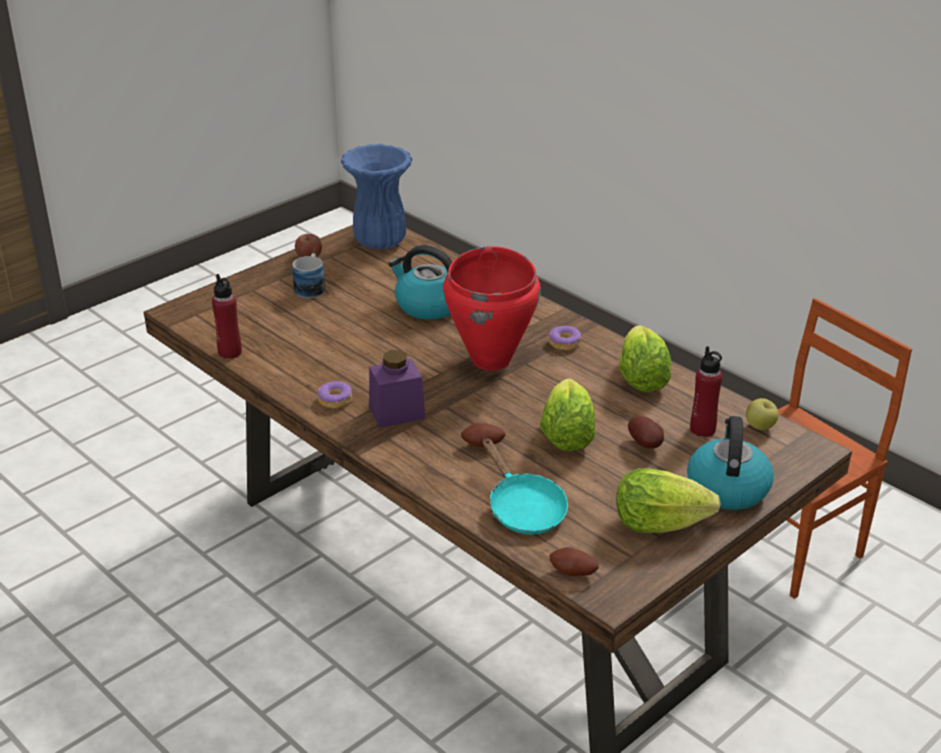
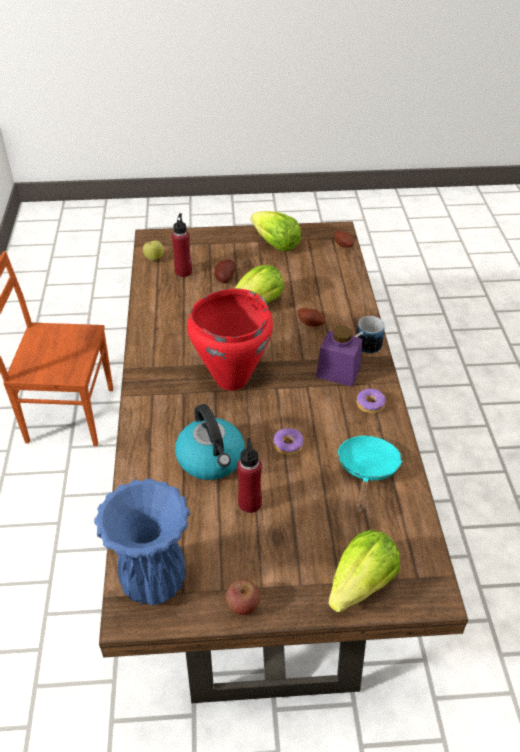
camera: 140 degrees left, 10 degrees up
red bottle [212,274,242,359] -> red bottle moved to [237,438,262,513]
mug [292,253,325,299] -> mug moved to [354,316,385,354]
turquoise frying pan [483,438,568,534] -> turquoise frying pan moved to [337,436,403,512]
donut [549,326,581,350] -> donut moved to [273,428,304,455]
lettuce [619,325,671,392] -> lettuce moved to [328,530,400,612]
kettle [687,416,774,510] -> none

